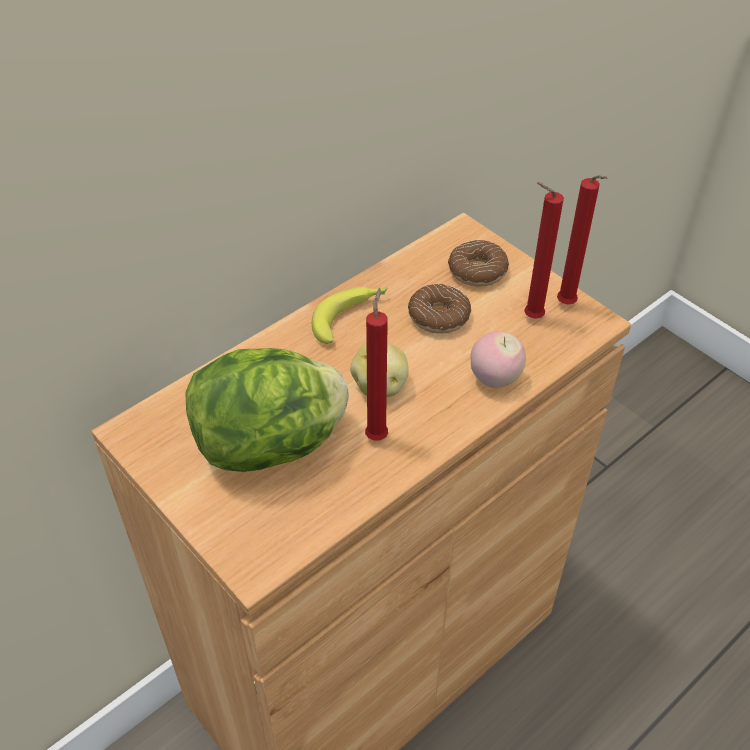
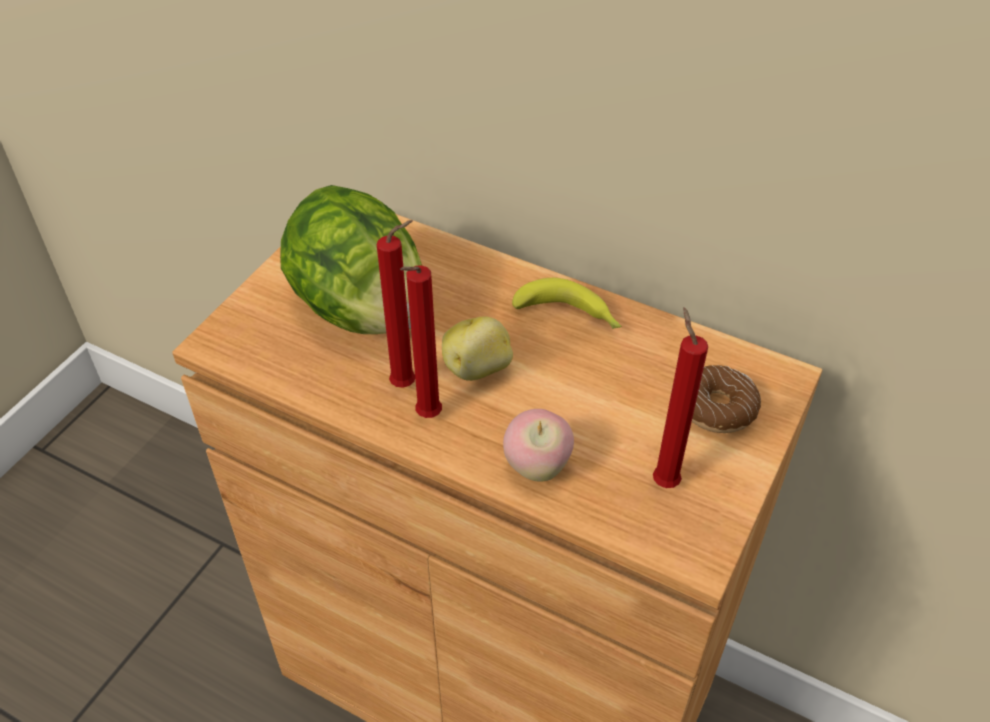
camera: 70 degrees right, 0 degrees up
donut [408,284,471,334] -> none
red candle [557,175,607,305] -> red candle moved to [400,265,442,418]

